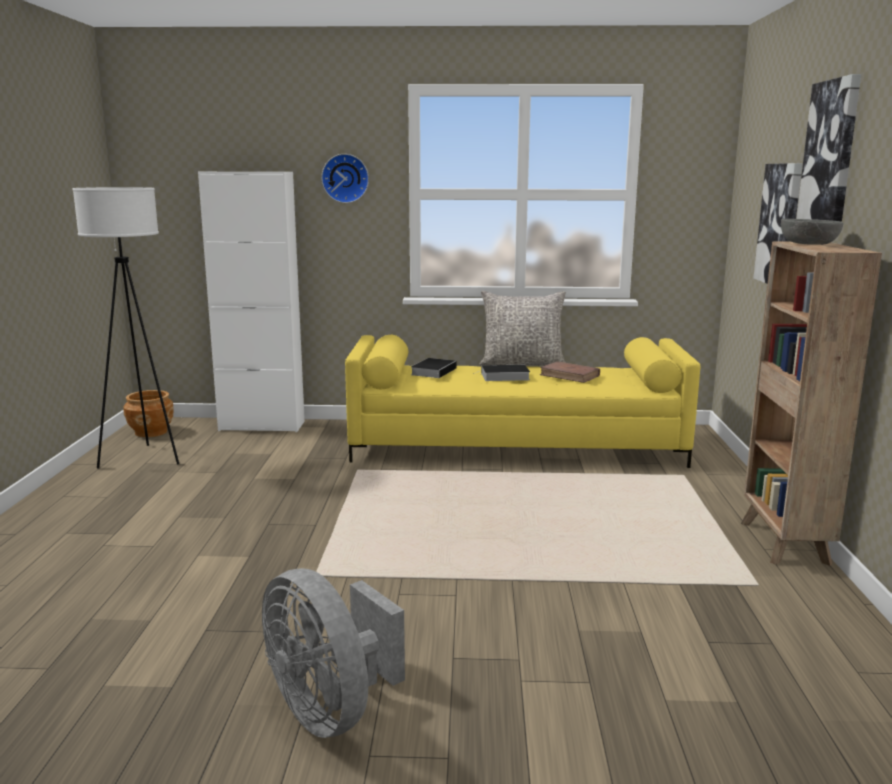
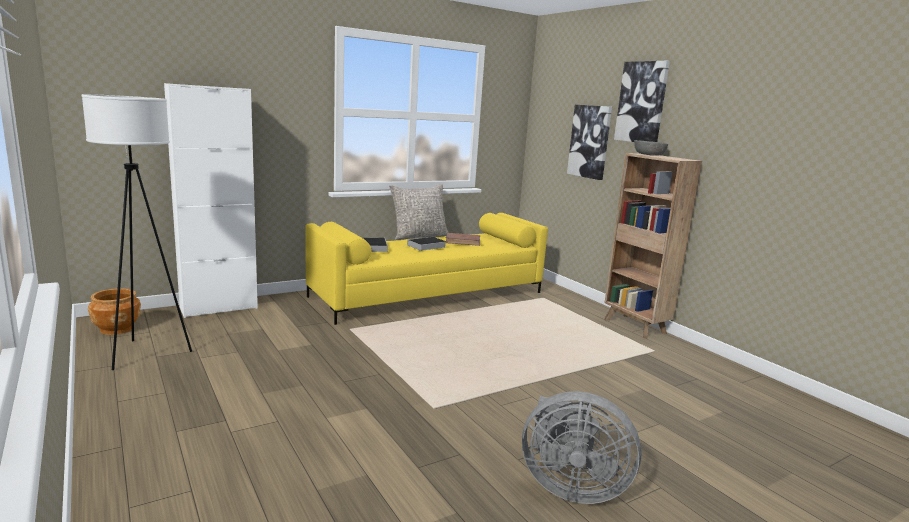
camera: 35 degrees left, 0 degrees up
wall clock [321,154,369,203] -> none

